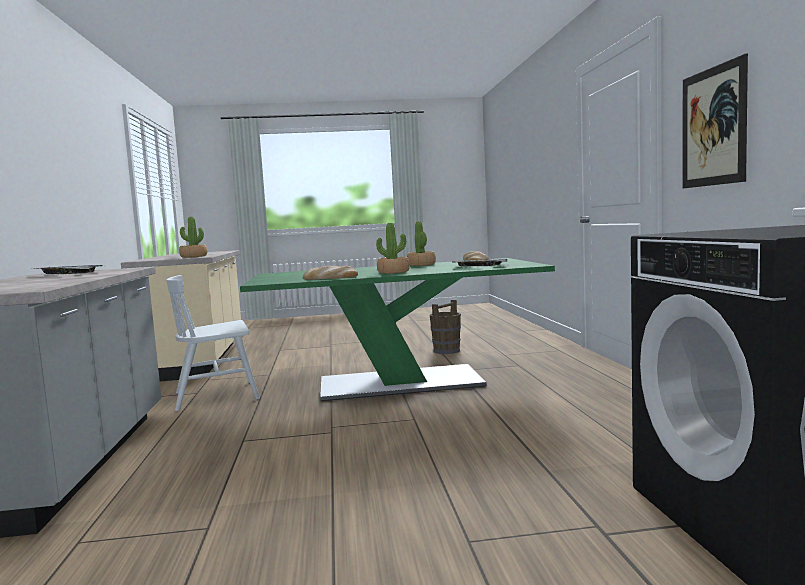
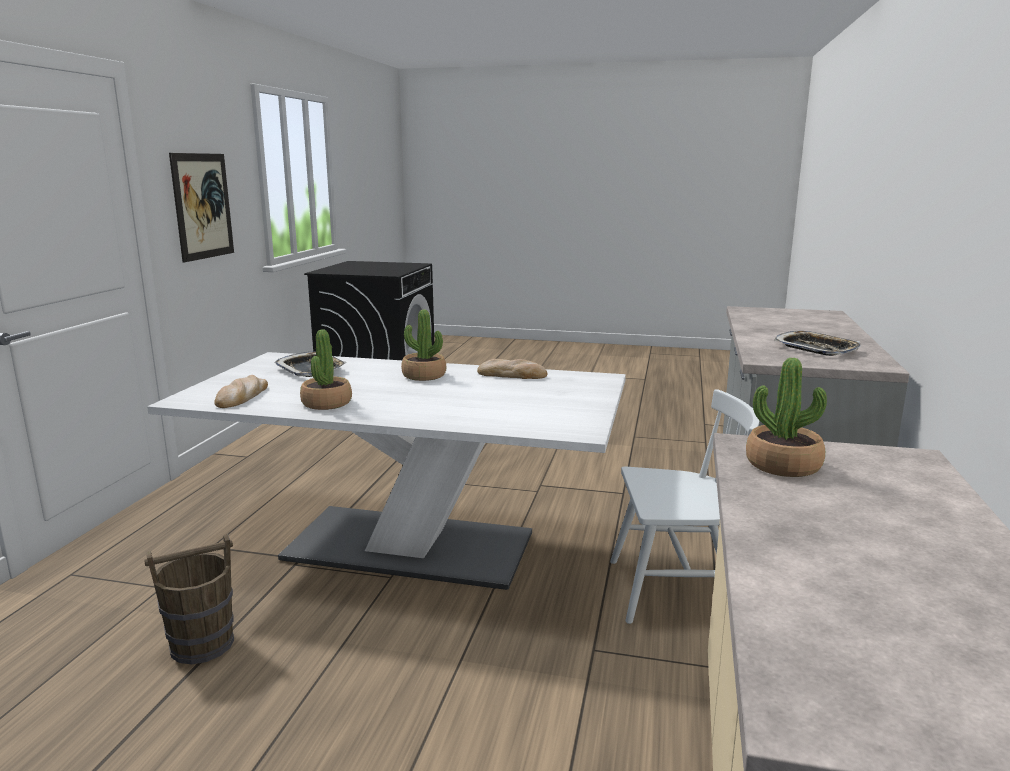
camera: 160 degrees left, 10 degrees up
green dining table [240,258,555,401] -> white dining table [147,352,626,590]

